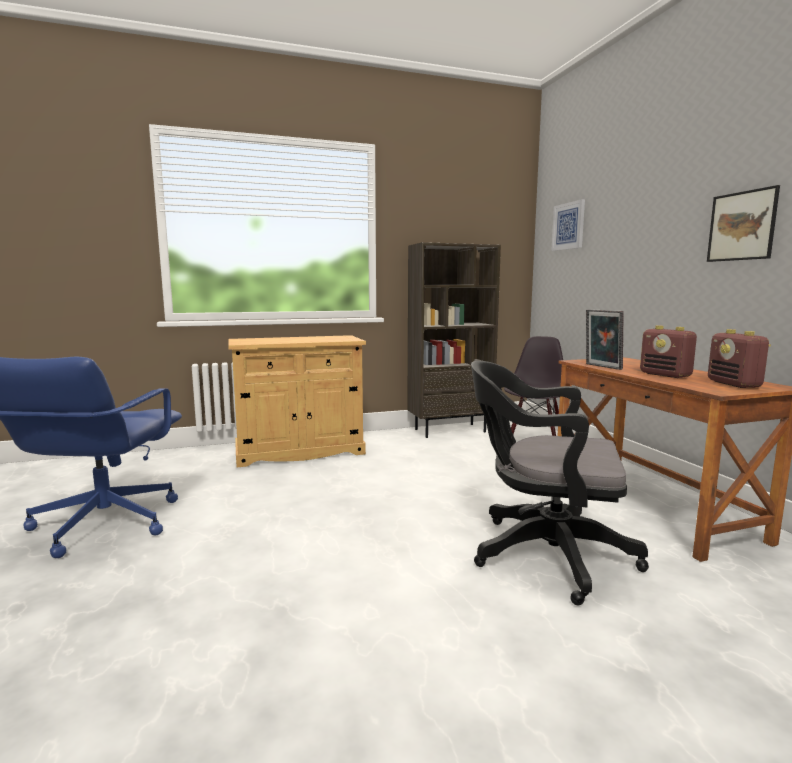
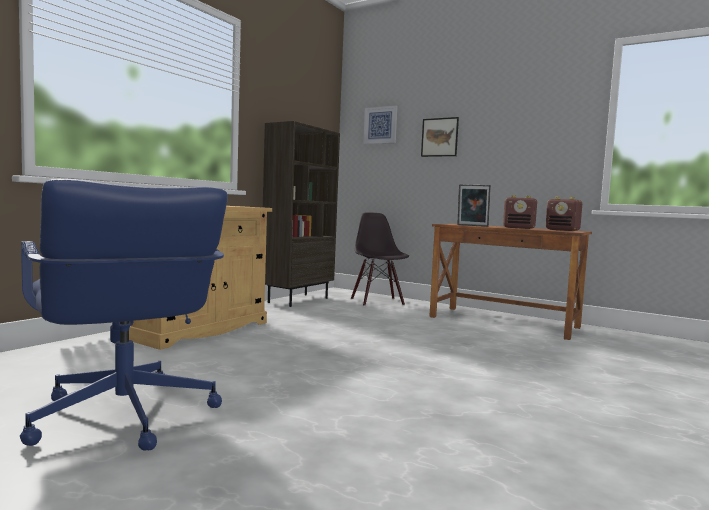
camera: 40 degrees left, 5 degrees down
black office chair [471,361,649,605] -> none
picture [707,185,780,262] -> picture moved to [421,117,459,157]

